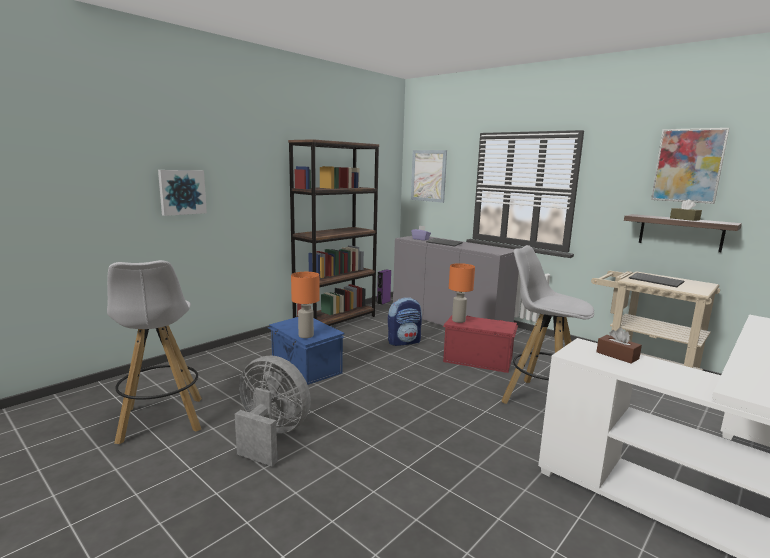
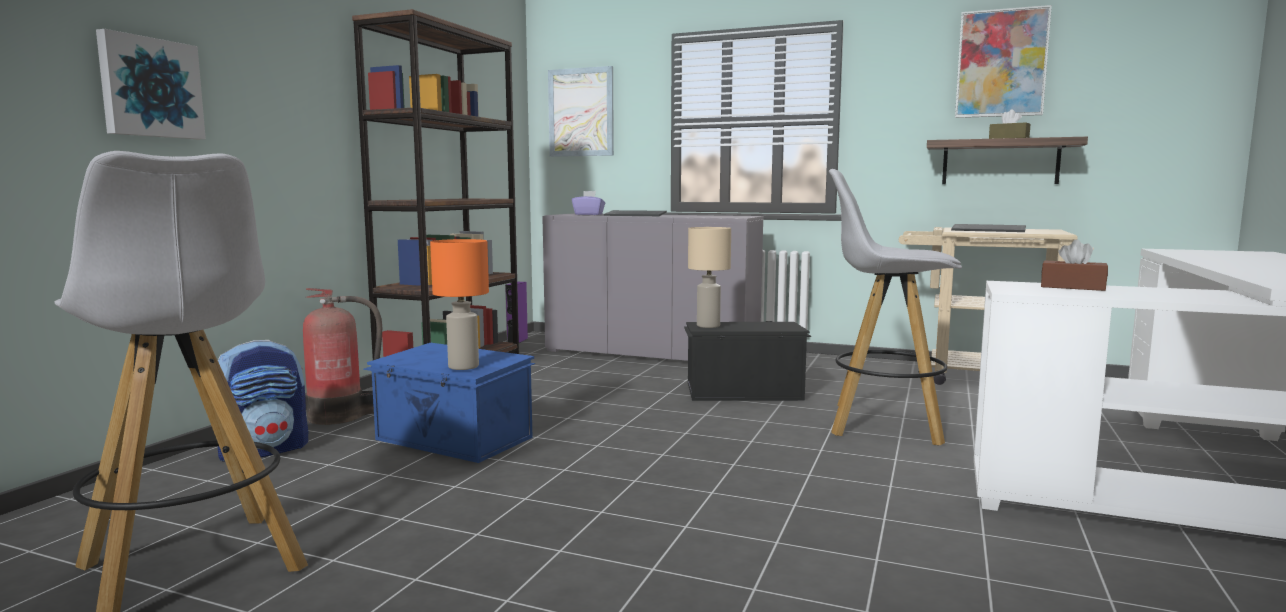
camera: 20 degrees left, 5 degrees down
grey fan [235,355,311,466] -> none
backpack [388,297,422,346] -> backpack moved to [218,340,308,462]
red storage box [443,316,518,373] -> black storage box [684,321,811,401]
orange table lamp [449,263,475,323] -> beige table lamp [688,227,731,328]
none -> fire extinguisher [303,288,382,425]

